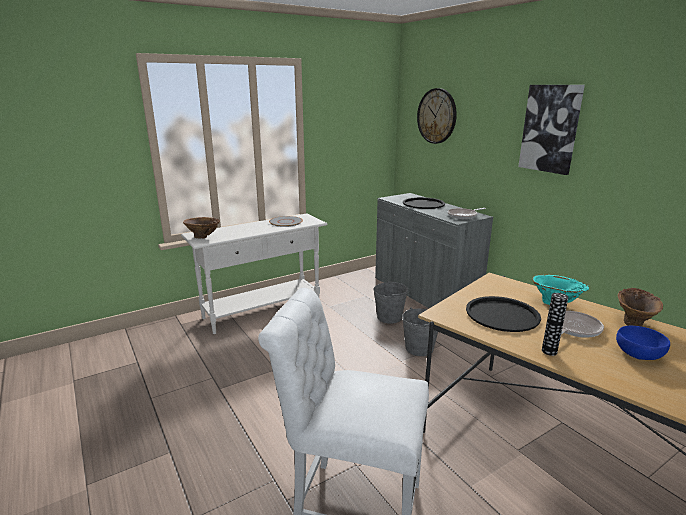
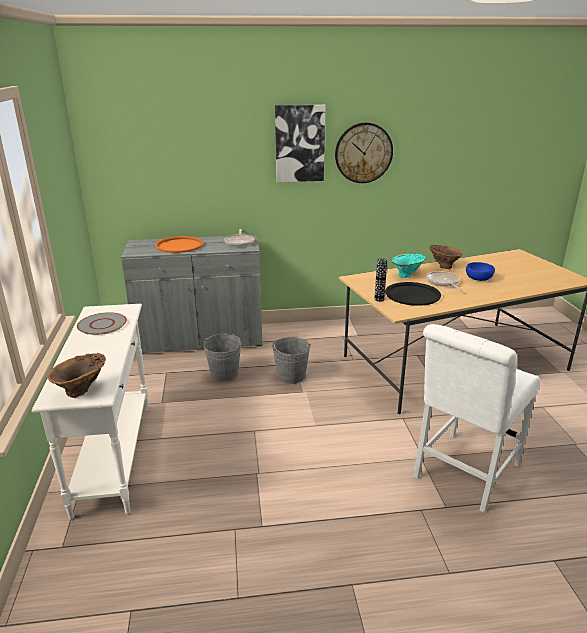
camera: 65 degrees left, 5 degrees up
black tray [403,197,445,209] -> orange tray [155,236,204,253]
wall clock [417,88,457,144] -> wall clock moved to [335,123,393,183]
vase [542,293,568,356] -> vase moved to [374,258,387,302]

